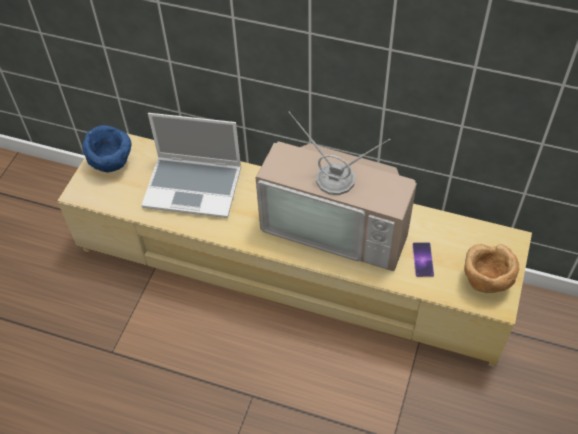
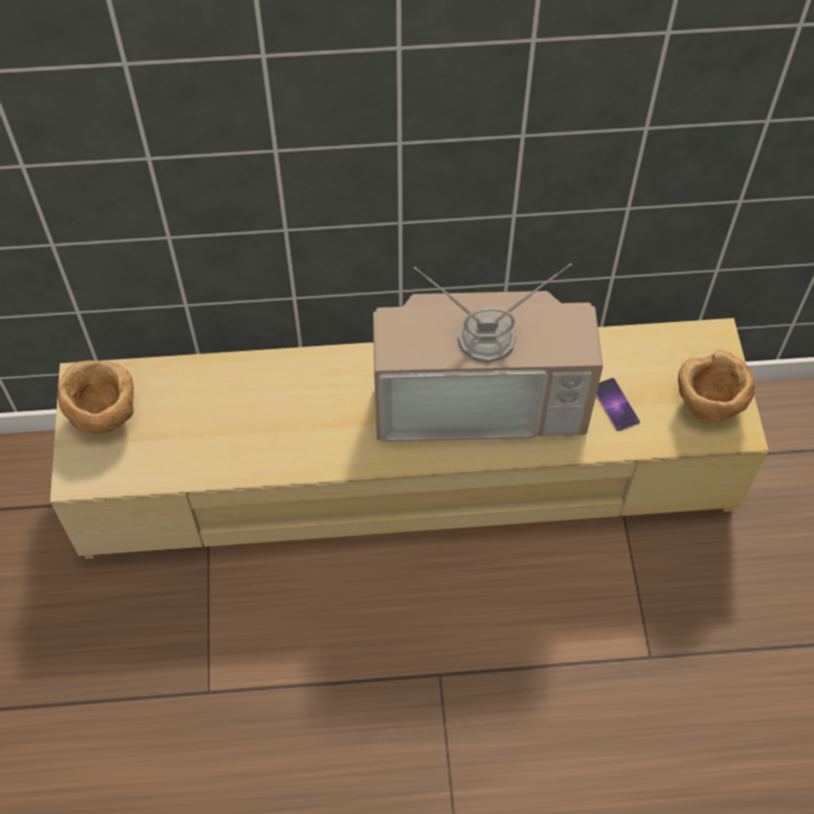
camera: 25 degrees left, 5 degrees up
blue bowl [82,125,132,173] -> brown bowl [58,360,134,434]
laptop [141,113,241,218] -> none

